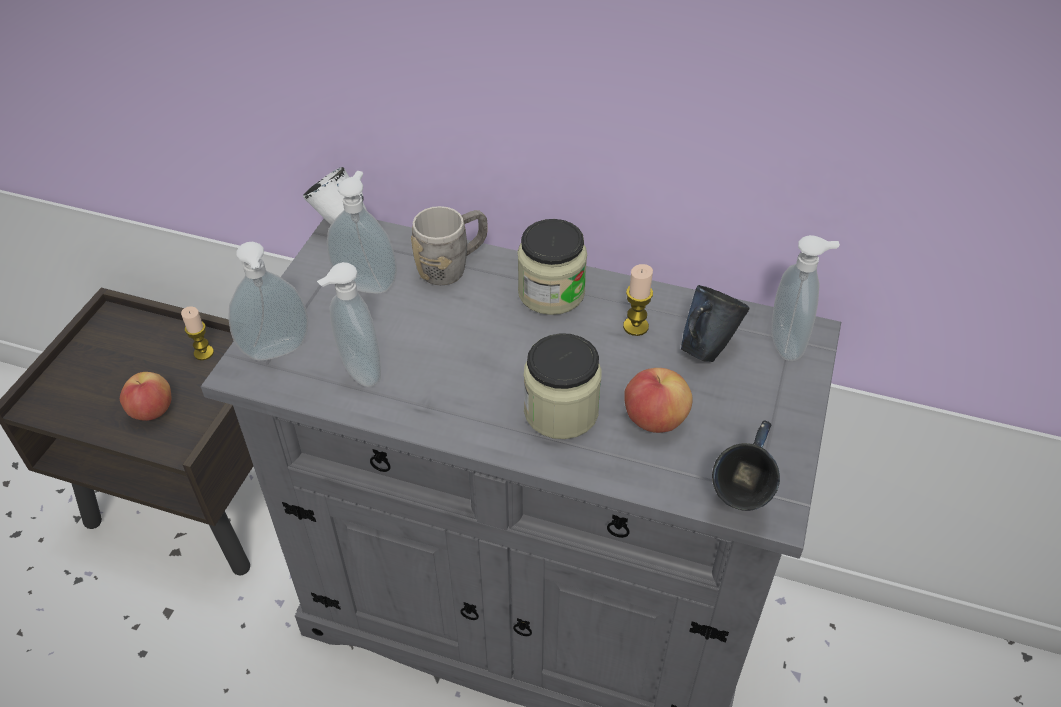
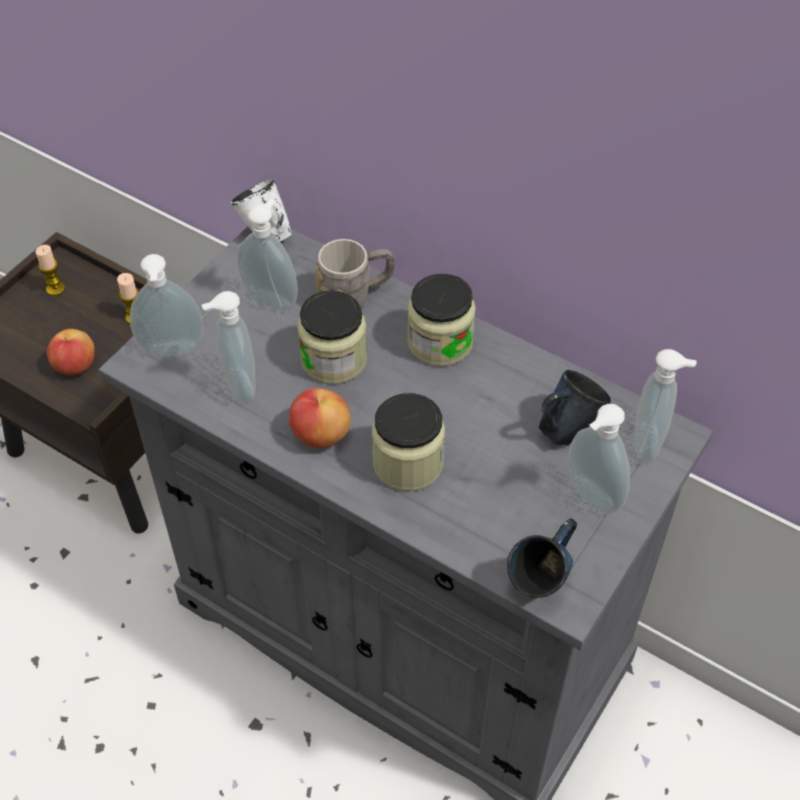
camera: 15 degrees right, 5 degrees up
candle [623,264,653,336] -> candle moved to [35,245,65,296]
apple [624,368,693,433] -> apple moved to [289,388,351,448]
none -> jar [297,290,367,384]
none -> soap dispenser [568,404,630,514]

